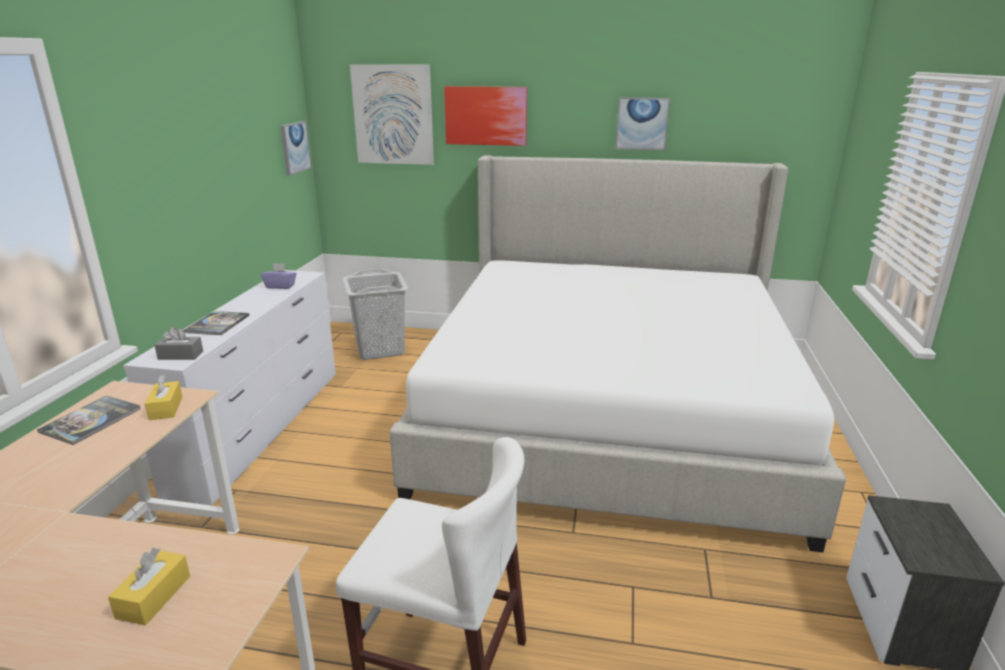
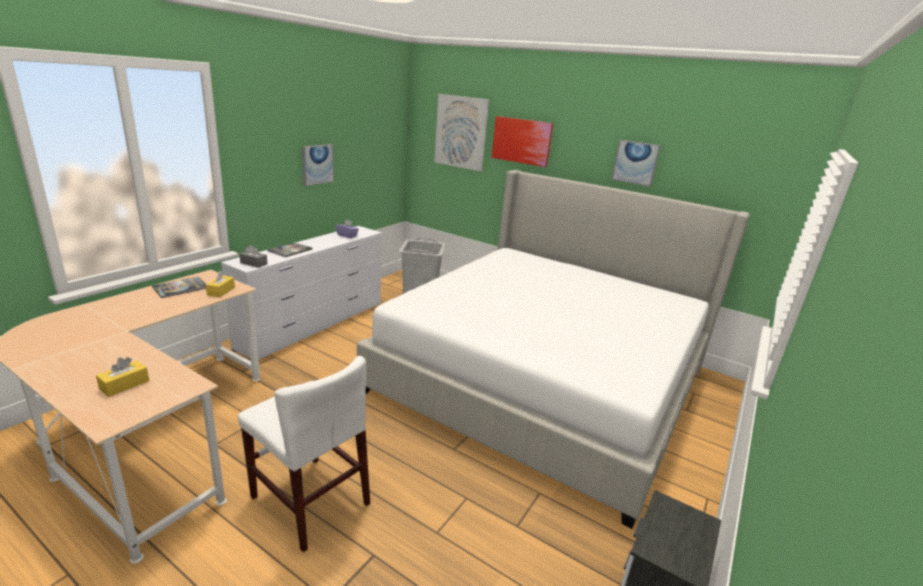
camera: 20 degrees right, 0 degrees up
picture [281,121,312,175] -> picture moved to [302,144,334,186]

